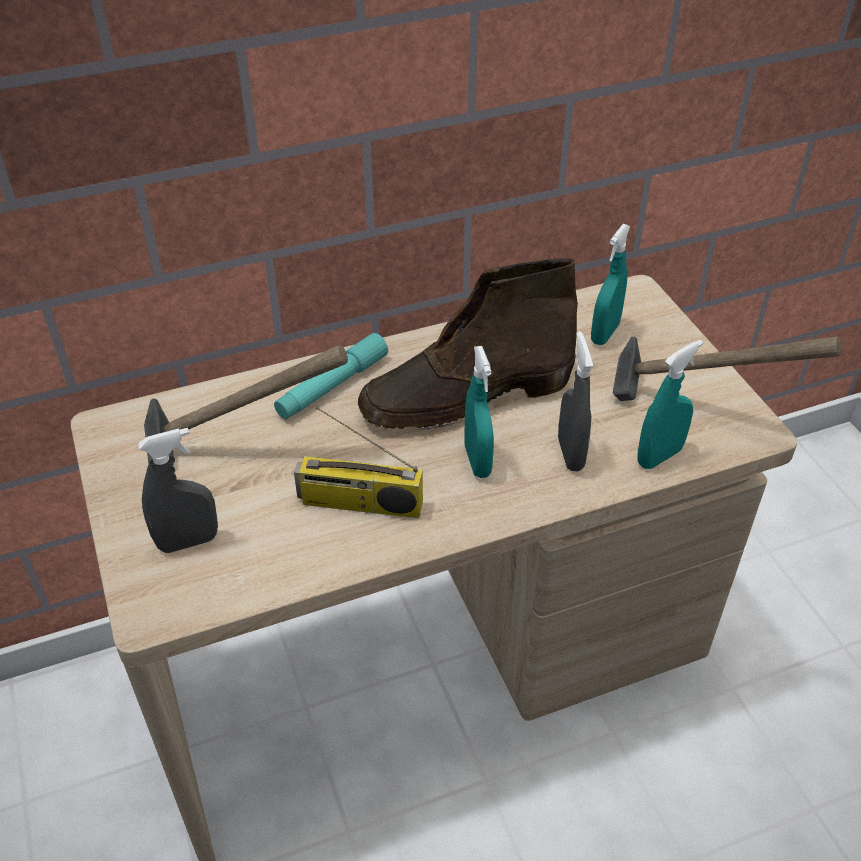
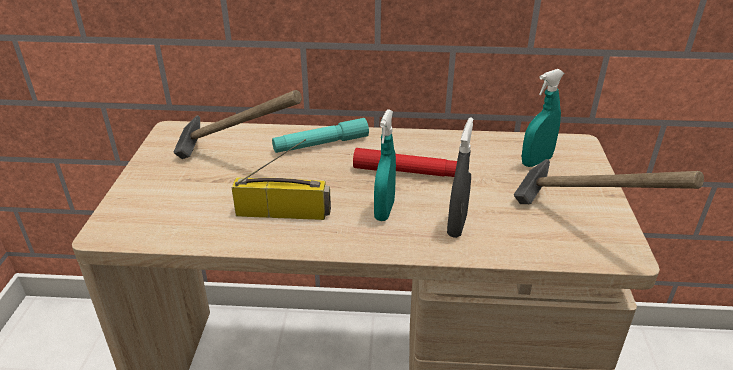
camera: 25 degrees right, 10 degrees down
grey spray bottle [138,428,218,553] -> none
radio [294,407,423,518] -> radio turned 150 degrees clockwise [232,139,331,220]
brown boot [358,258,578,430] -> red flashlight [353,148,457,177]
turquoise spray bottle [637,340,703,469] -> none

